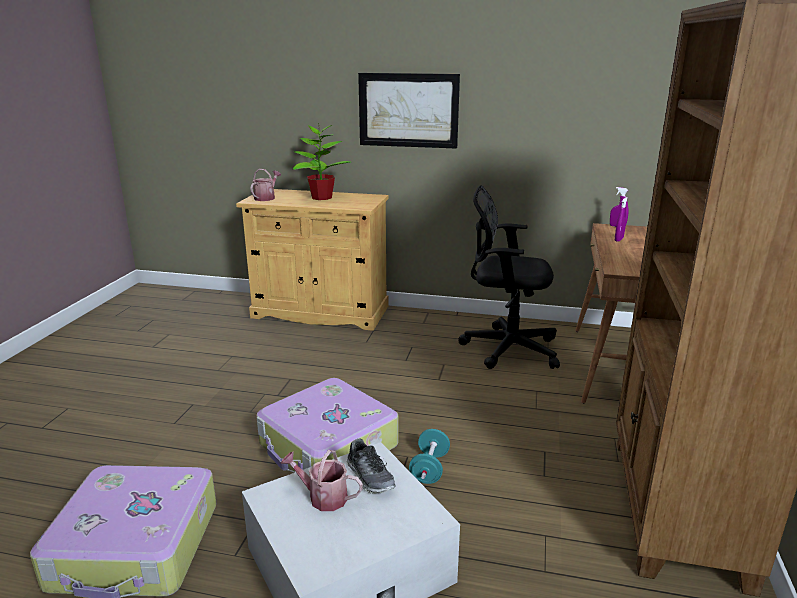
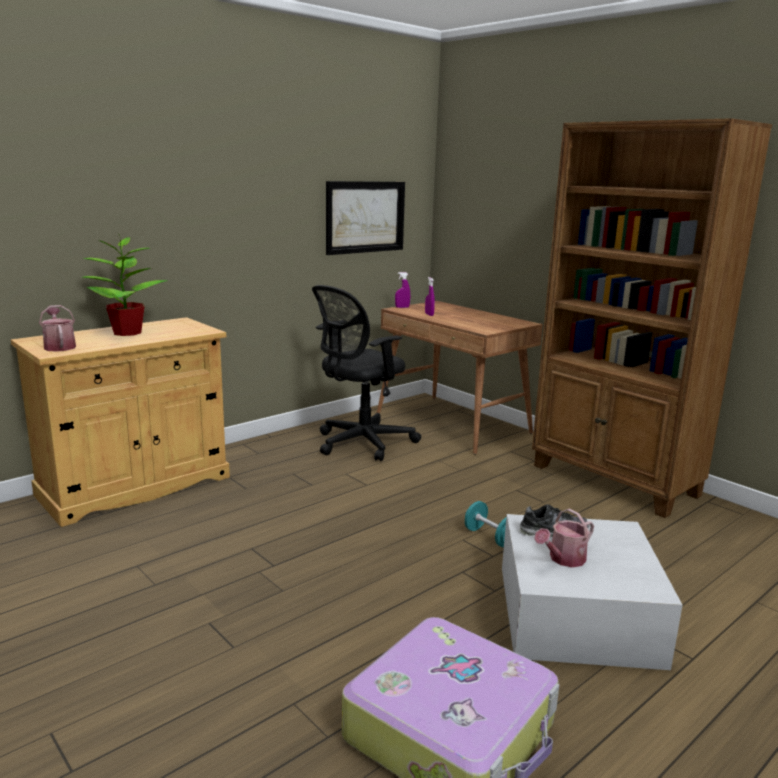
camera: 55 degrees left, 5 degrees down
suitcase [257,378,398,473] -> none
picture [358,73,460,149] -> picture moved to [326,181,405,255]

